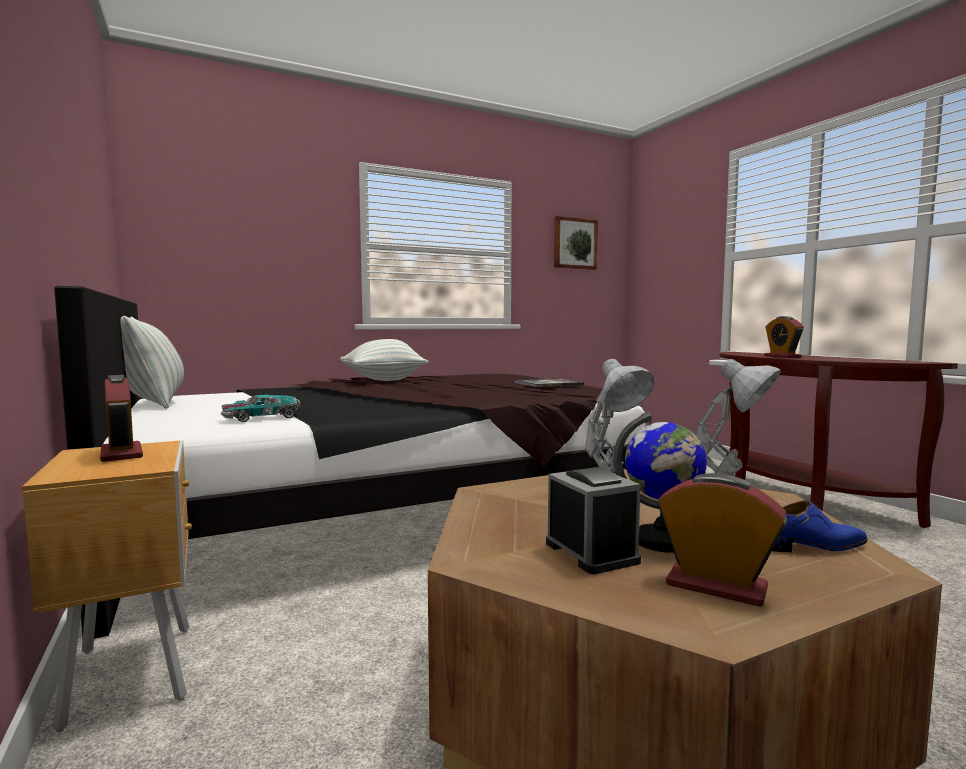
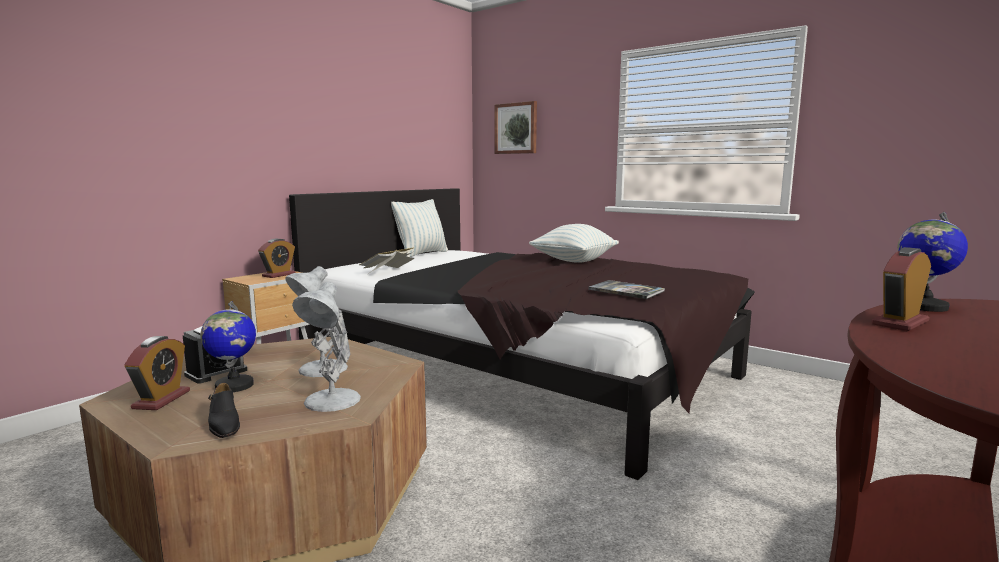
camera: 65 degrees right, 5 degrees up
toy car [221,395,301,422] -> book [359,247,415,274]
picture [554,216,598,270] -> picture moved to [494,101,537,154]
blue shoe [772,501,868,552] -> black shoe [208,383,240,438]
none -> globe [897,212,968,312]

